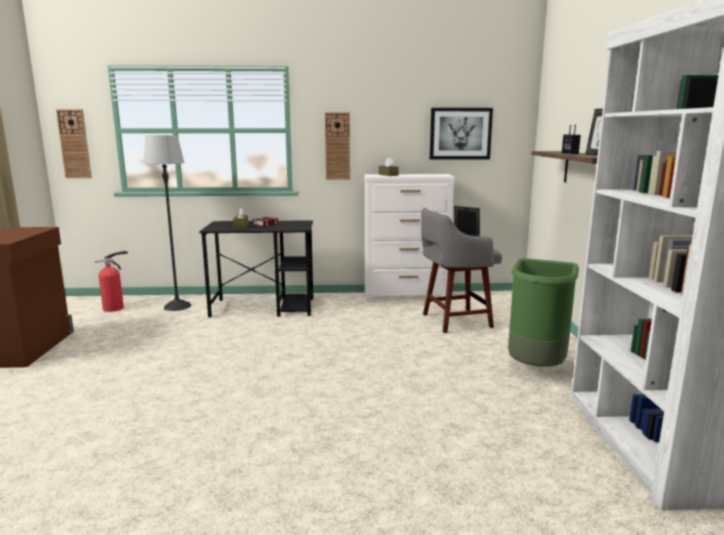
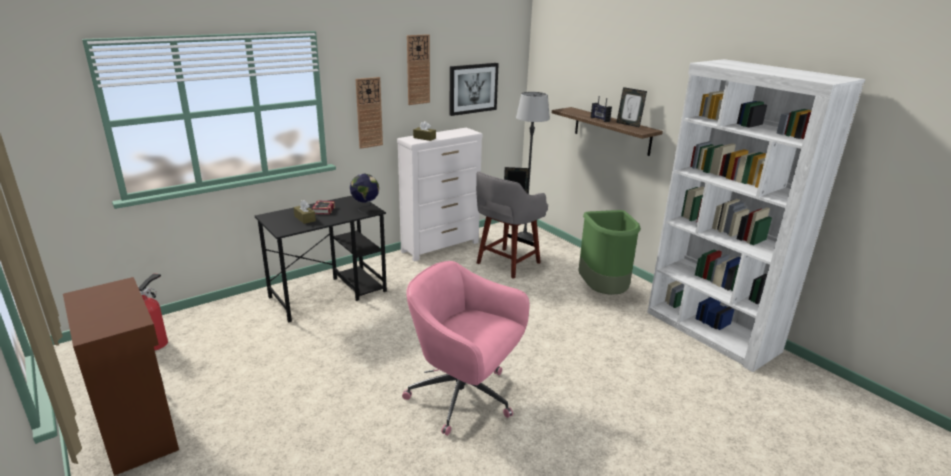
camera: 35 degrees left, 10 degrees up
wall clock [56,109,92,178] -> wall clock moved to [407,34,430,105]
floor lamp [143,135,191,311] -> floor lamp moved to [516,92,550,242]
none -> globe [350,174,379,213]
none -> pink office chair [402,261,530,436]

